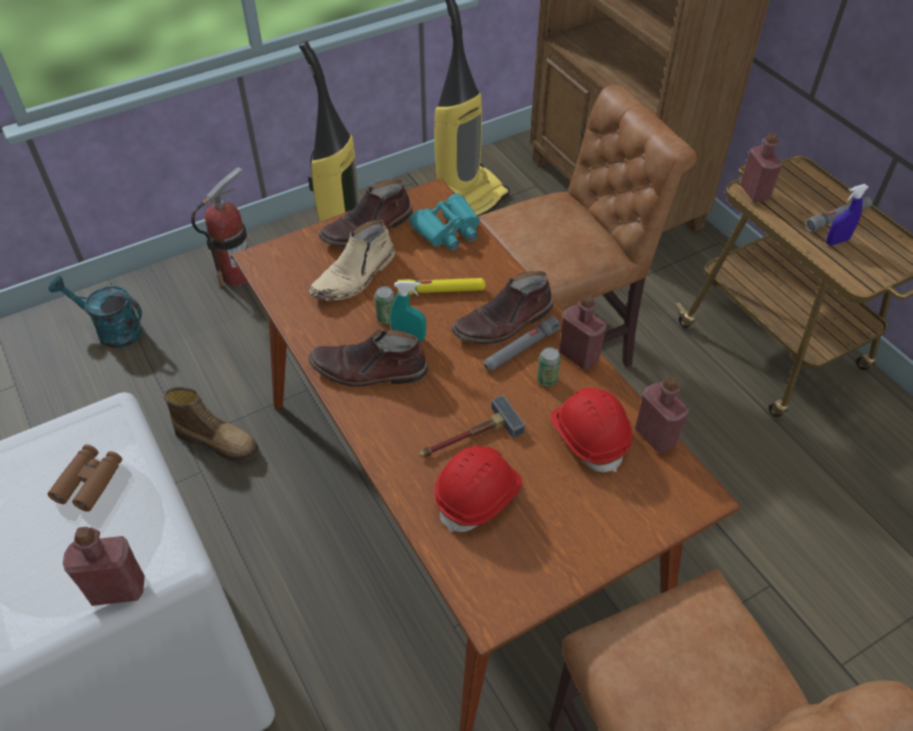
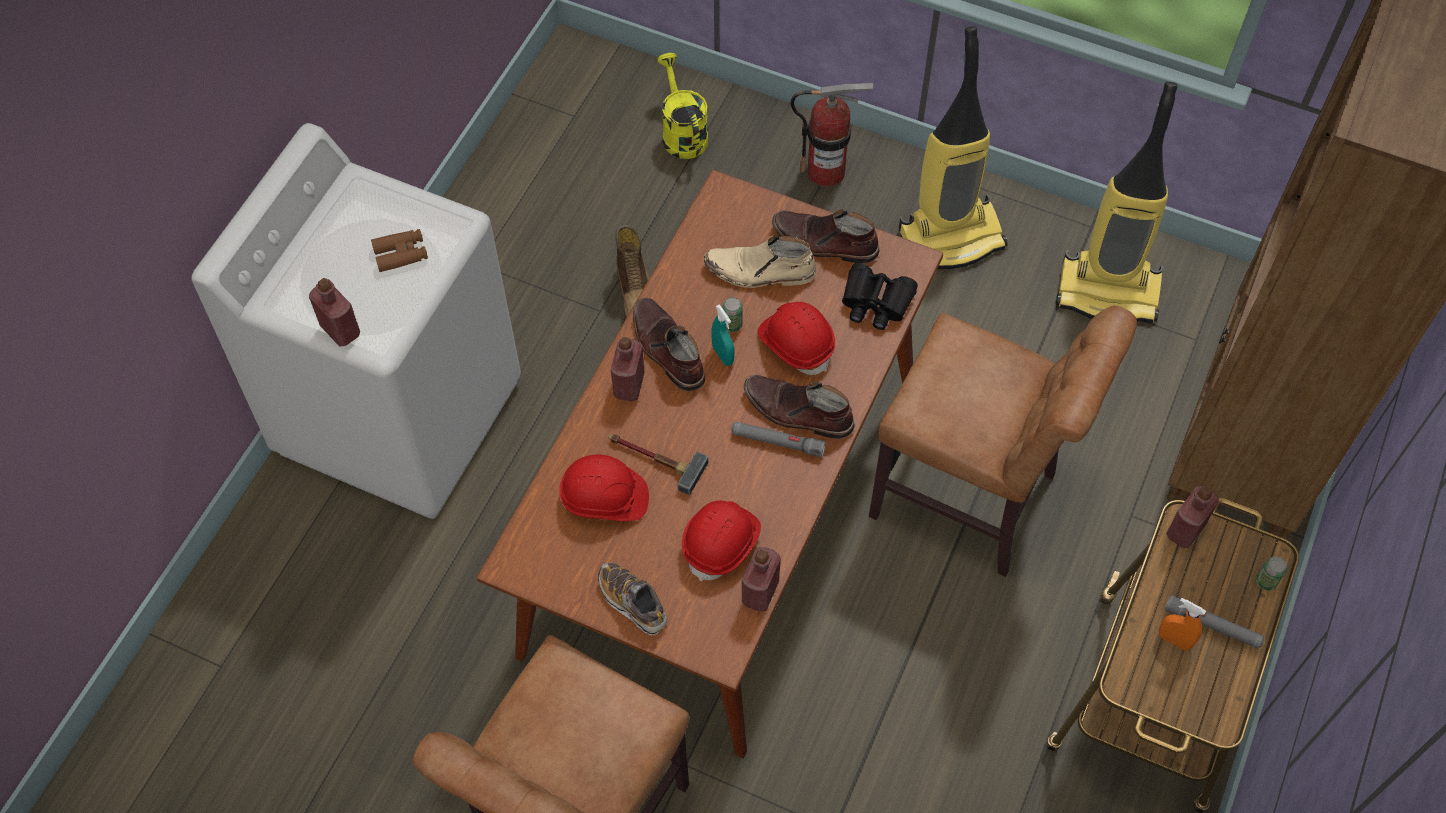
camera: 55 degrees right, 10 degrees up
turquoise watering can [49,276,143,348] -> yellow watering can [657,53,708,159]
yellow flashlight [397,278,485,295] -> red hard hat [758,302,835,375]
turquoise binoculars [409,194,480,250] -> black binoculars [842,263,918,330]
can [537,347,561,386] -> can moved to [1256,556,1287,591]
red bottle [559,295,607,370] -> red bottle moved to [611,337,645,401]
blue spray bottle [826,184,869,246] -> orange spray bottle [1159,598,1206,650]
none -> shoe [598,562,667,636]

